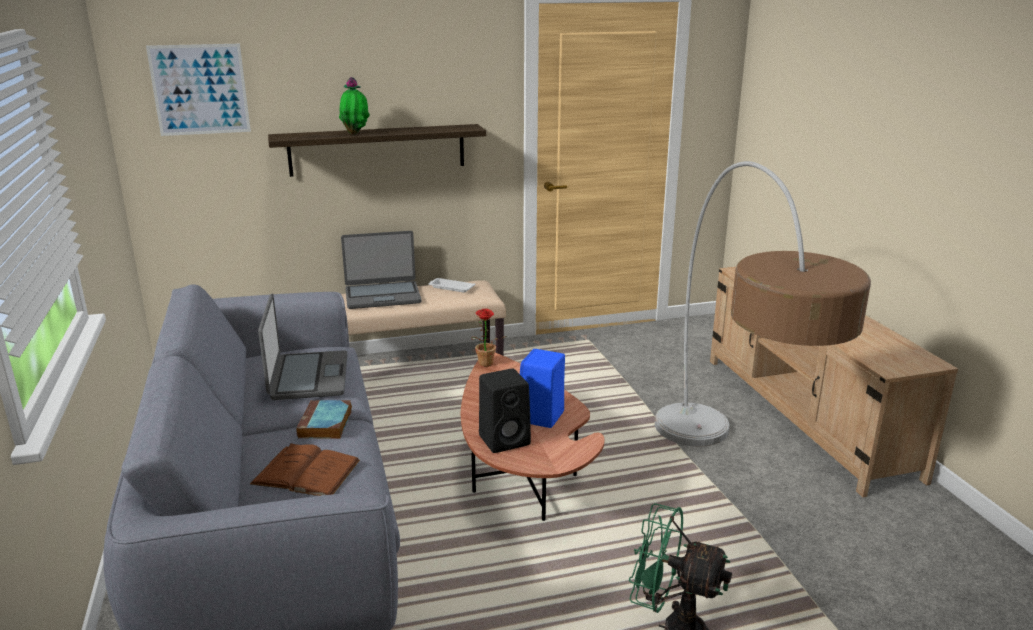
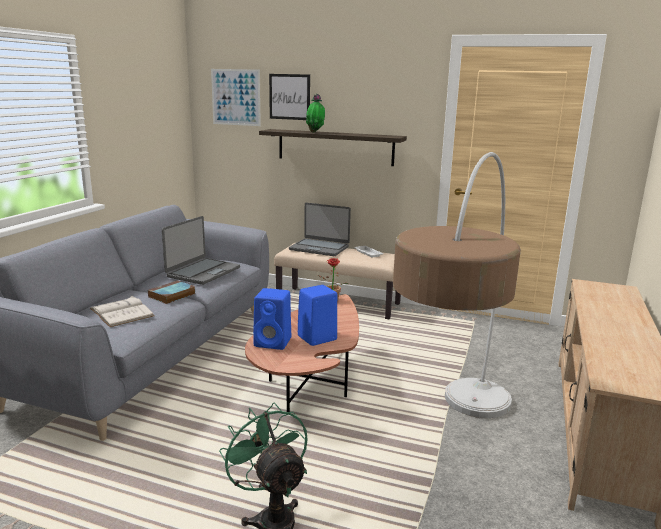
camera: 35 degrees right, 5 degrees down
brown book [250,443,360,496] -> white book [90,296,154,327]
black speaker [479,369,531,453] -> blue speaker [253,288,291,350]
none -> picture [269,74,310,120]

